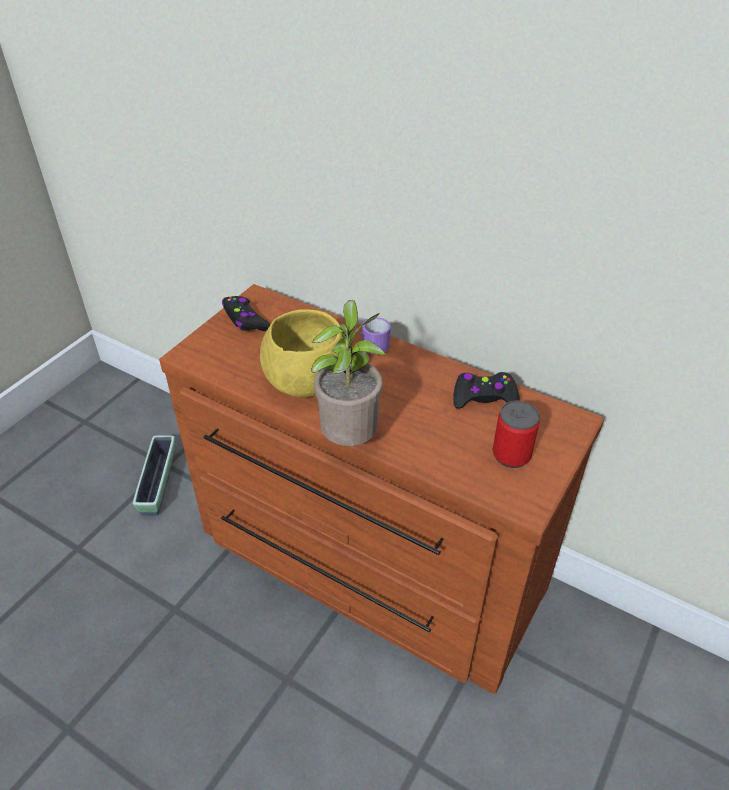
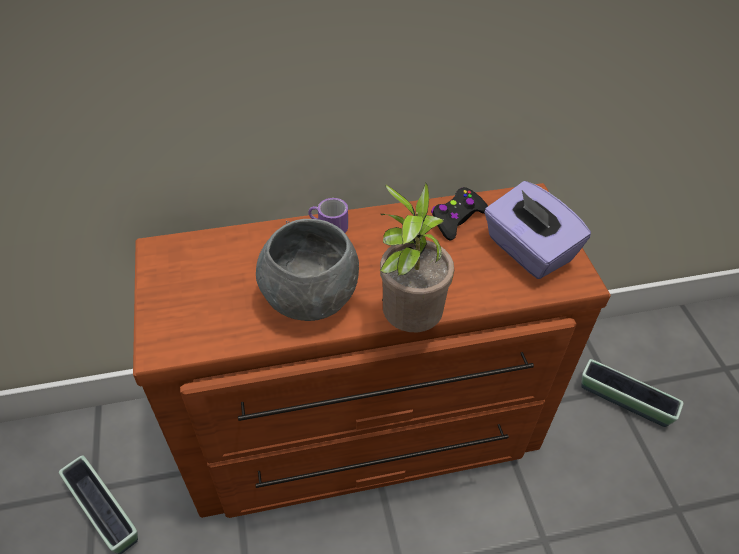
camera: 45 degrees left, 5 degrees up
black game controller [222,296,270,331] -> none
yellow bowl [260,309,343,397] -> grey bowl [256,219,359,321]
can [493,401,540,468] -> purple tissue box [484,181,591,279]
none -> planter [581,359,684,427]

